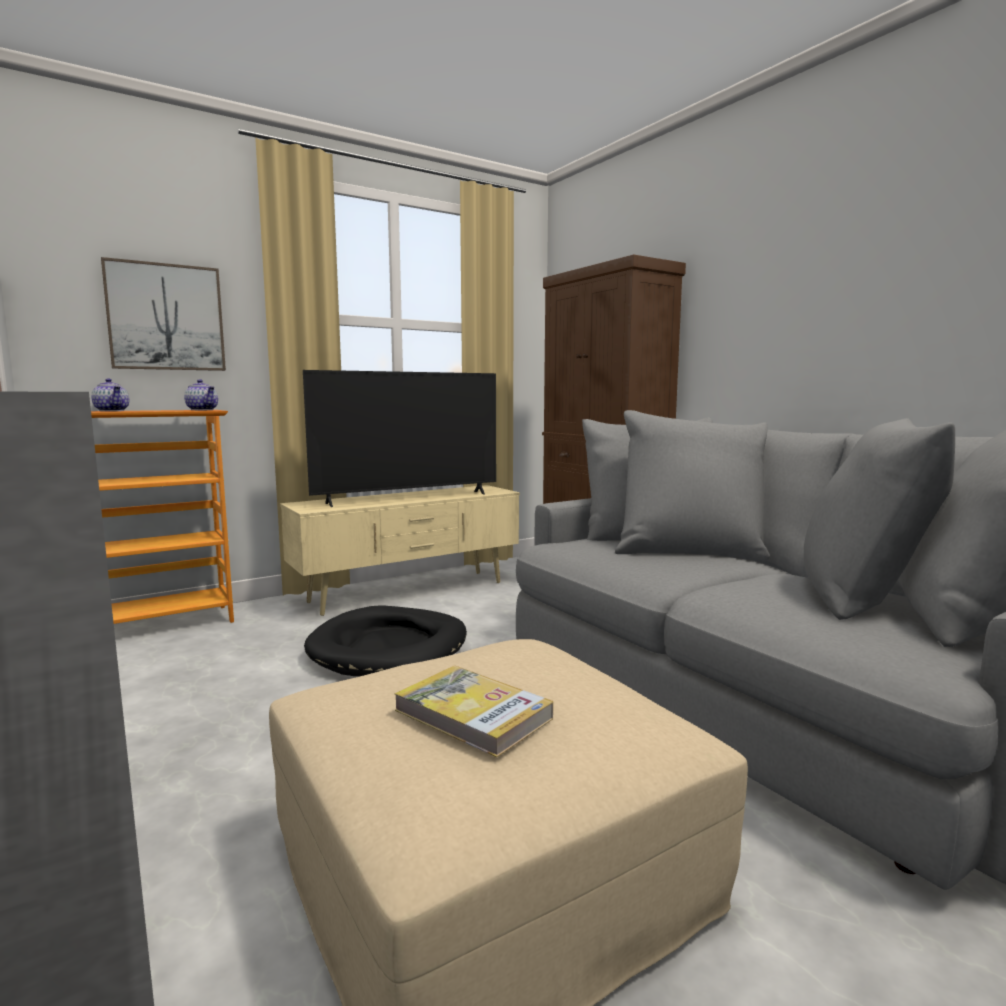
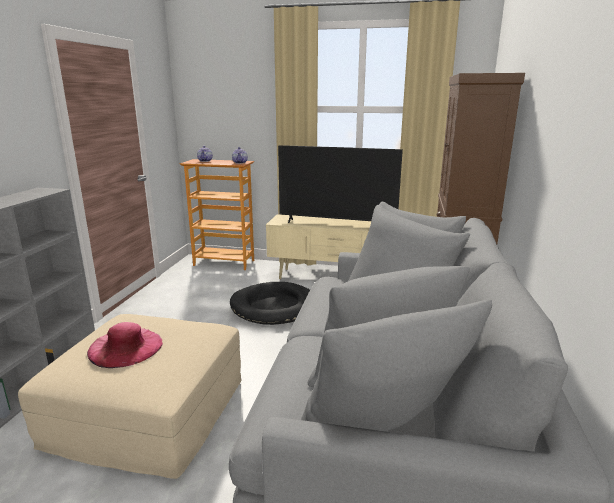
camera: 45 degrees right, 10 degrees up
picture [101,257,226,371] -> none
book [394,666,553,757] -> pink hat [87,322,163,368]

